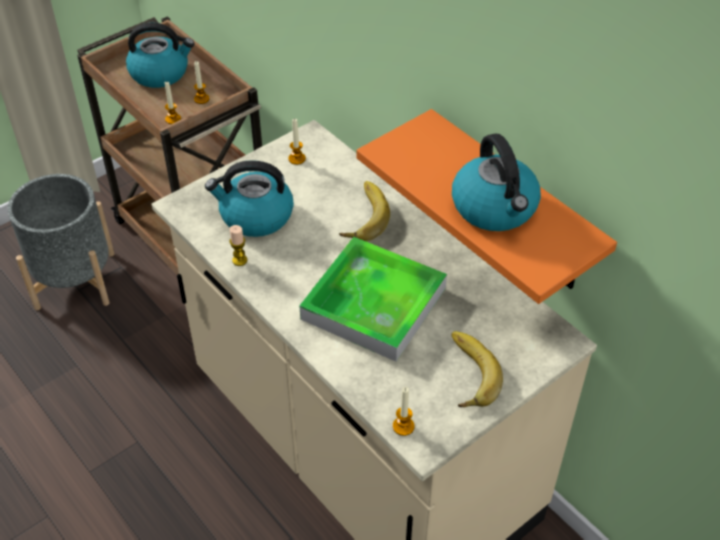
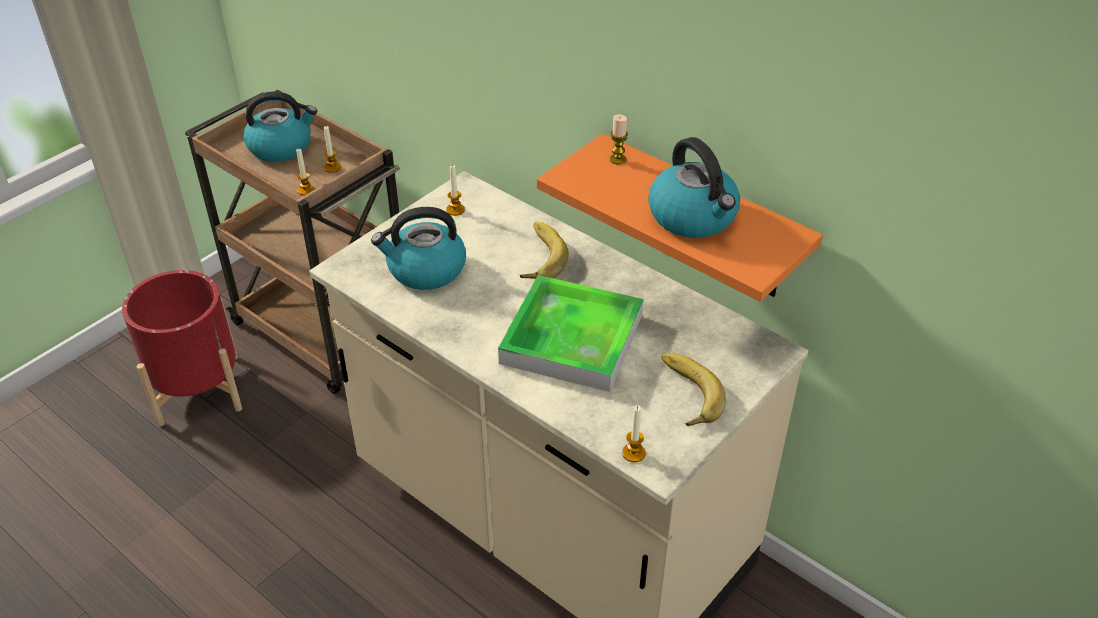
camera: 10 degrees left, 5 degrees down
grey planter [7,174,114,310] -> red planter [122,270,242,426]
candle [230,225,248,266] -> candle moved to [610,114,628,164]

